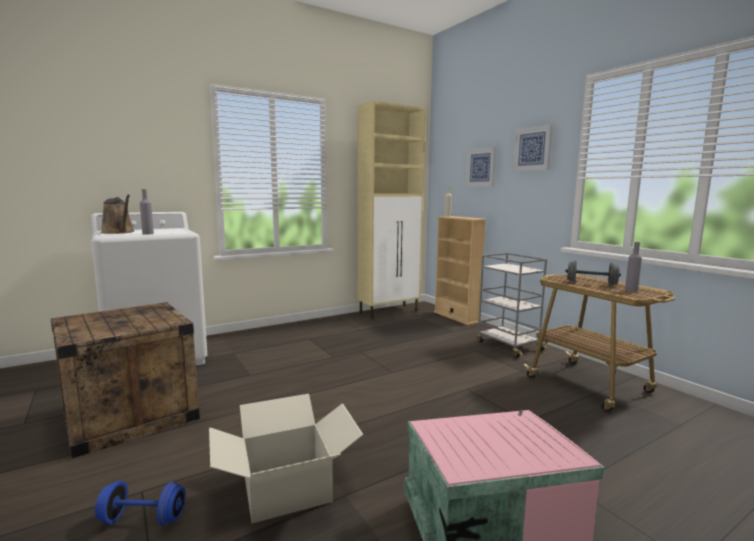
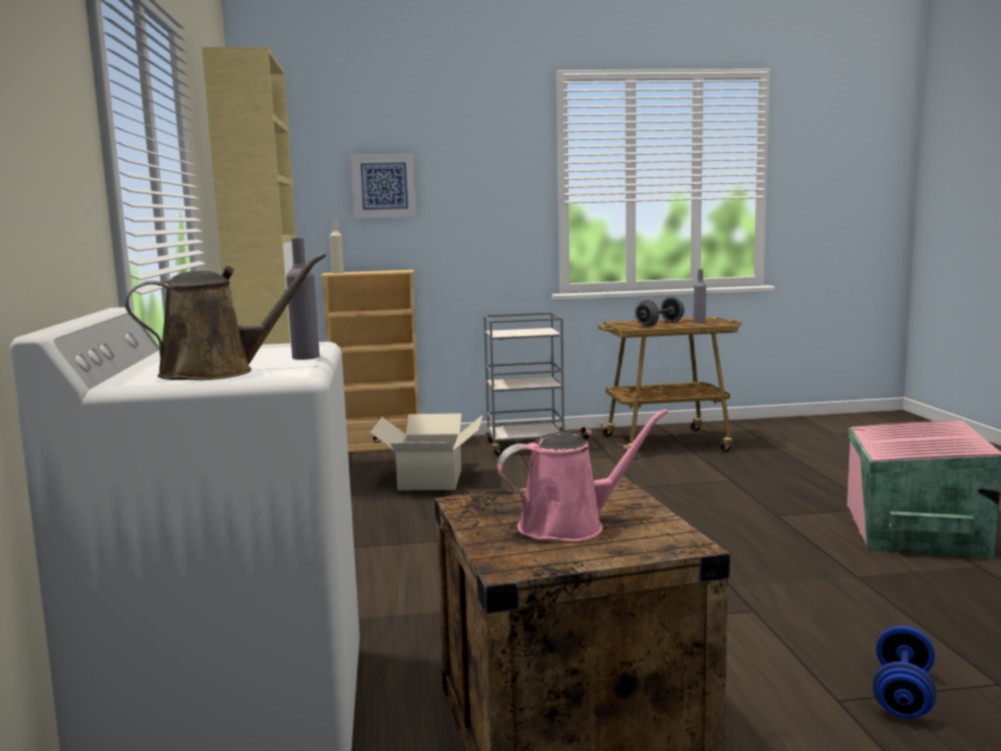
camera: 65 degrees left, 0 degrees up
cardboard box [209,394,364,523] -> cardboard box moved to [370,413,483,491]
picture [513,124,553,171] -> none
none -> pink watering can [497,409,668,542]

